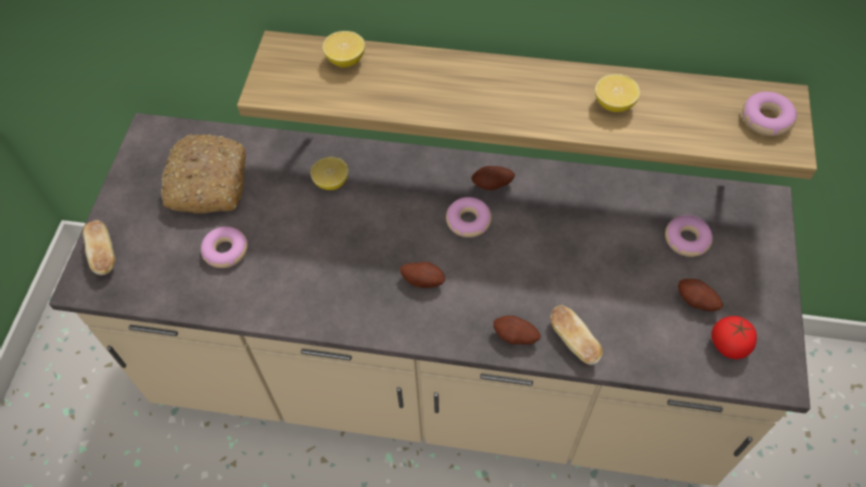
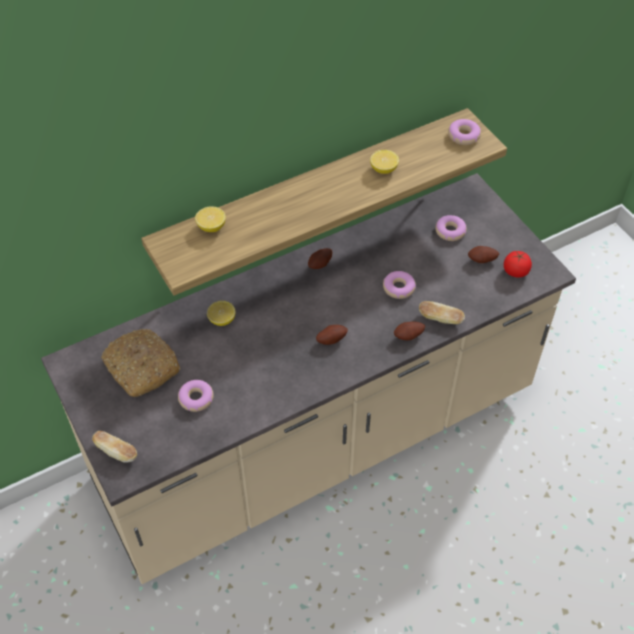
camera: 40 degrees left, 5 degrees down
donut [446,197,492,238] -> donut moved to [383,271,416,299]

